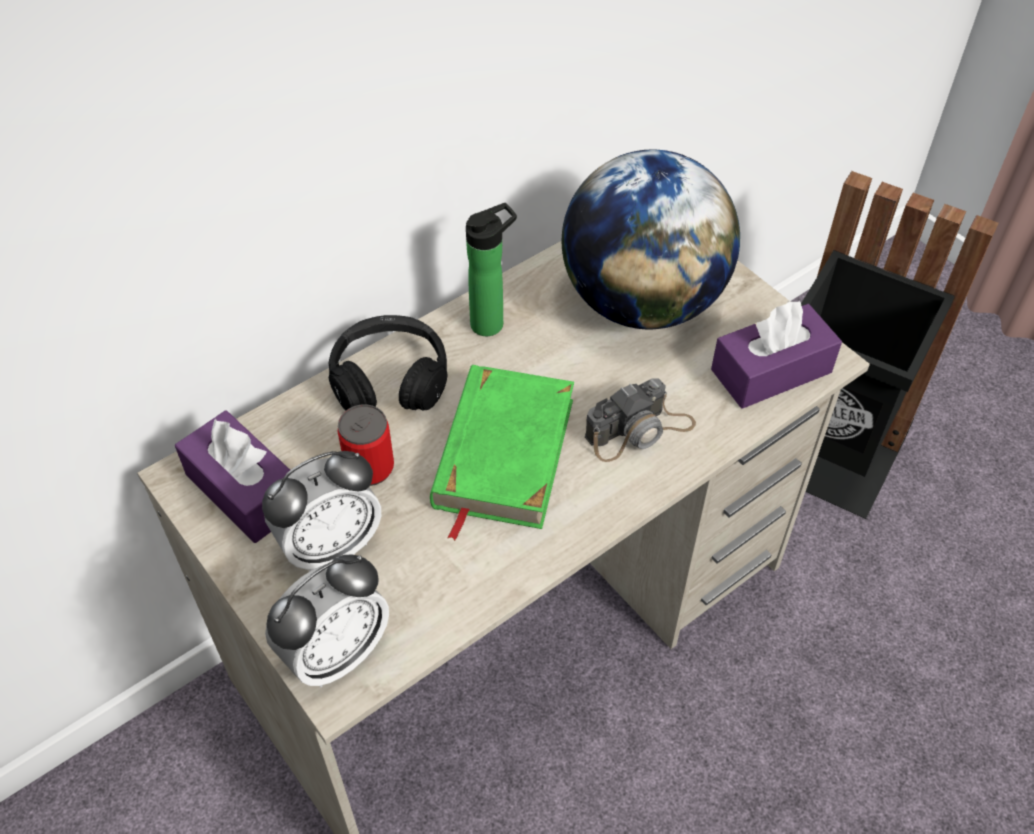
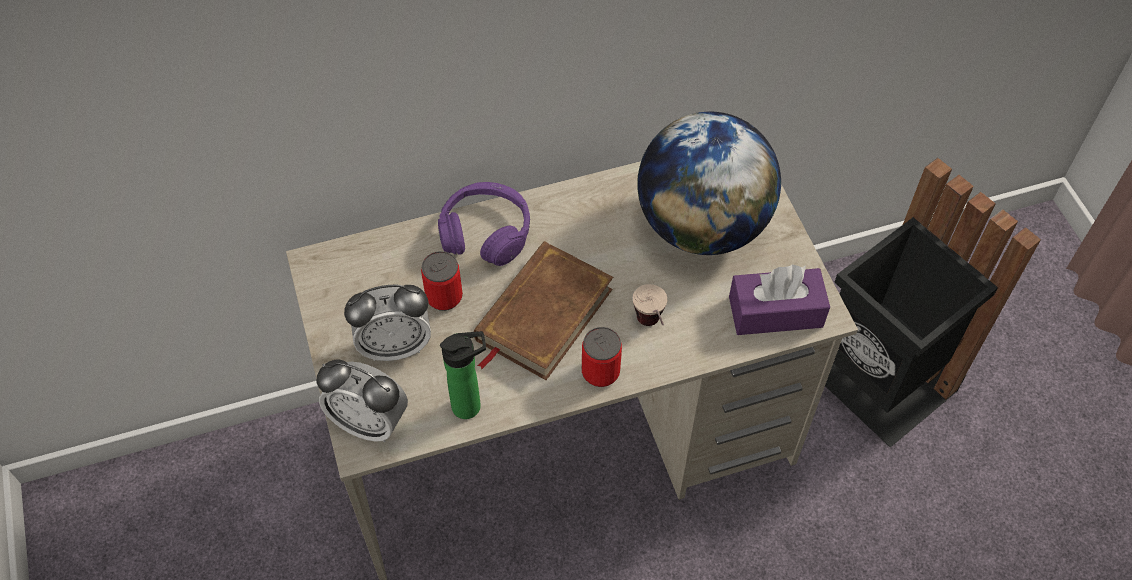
camera: 20 degrees right, 5 degrees up
purple tissue box [175,410,290,543] -> none
alarm clock [265,555,389,687] -> alarm clock turned 45 degrees clockwise [316,359,408,442]
black headphones [329,315,447,411] -> purple headphones [438,182,530,266]
green book [430,365,574,541] -> brown book [474,241,613,380]
bottle [466,203,517,336] -> bottle moved to [440,331,486,419]
camera [585,378,696,462] -> cup [633,284,667,326]
none -> can [582,327,622,387]

